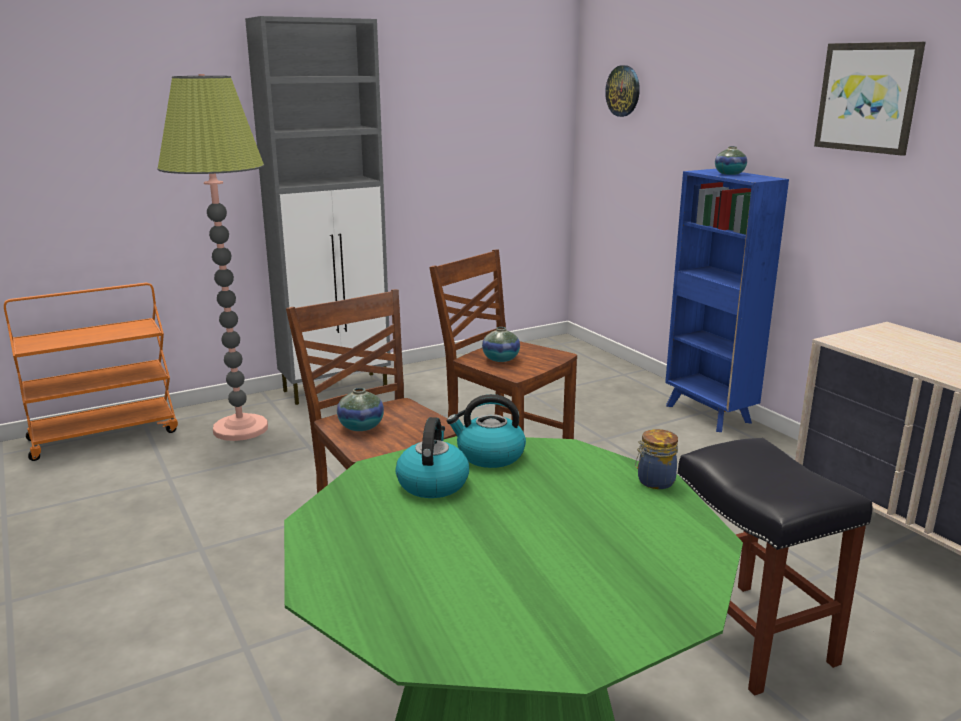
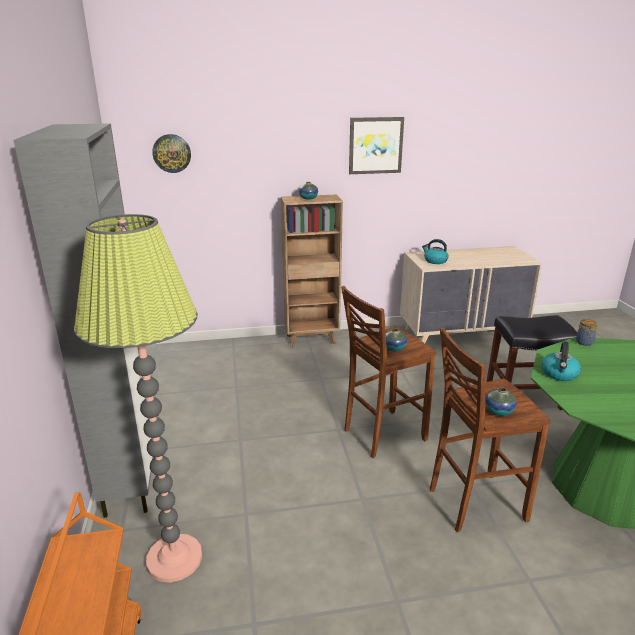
camera: 70 degrees left, 5 degrees up
kettle [396,417,469,498] -> kettle moved to [422,239,449,264]
blue bookcase [665,169,789,432] -> brown bookcase [281,194,343,348]

